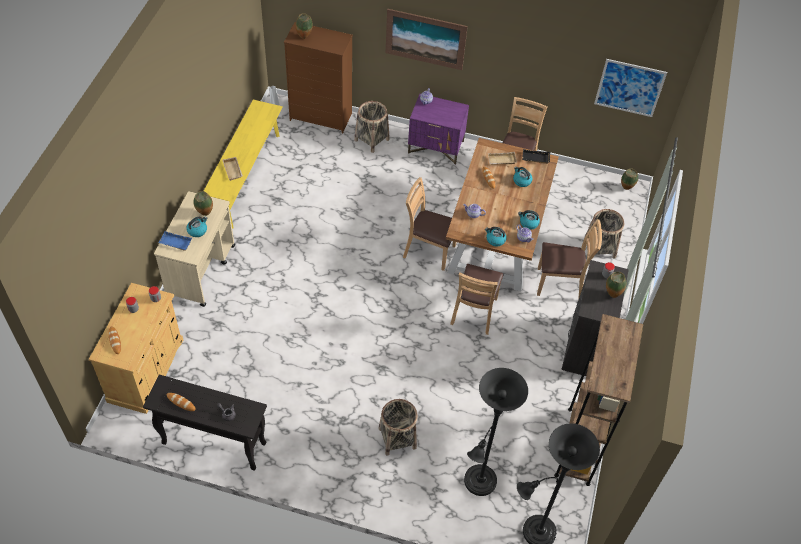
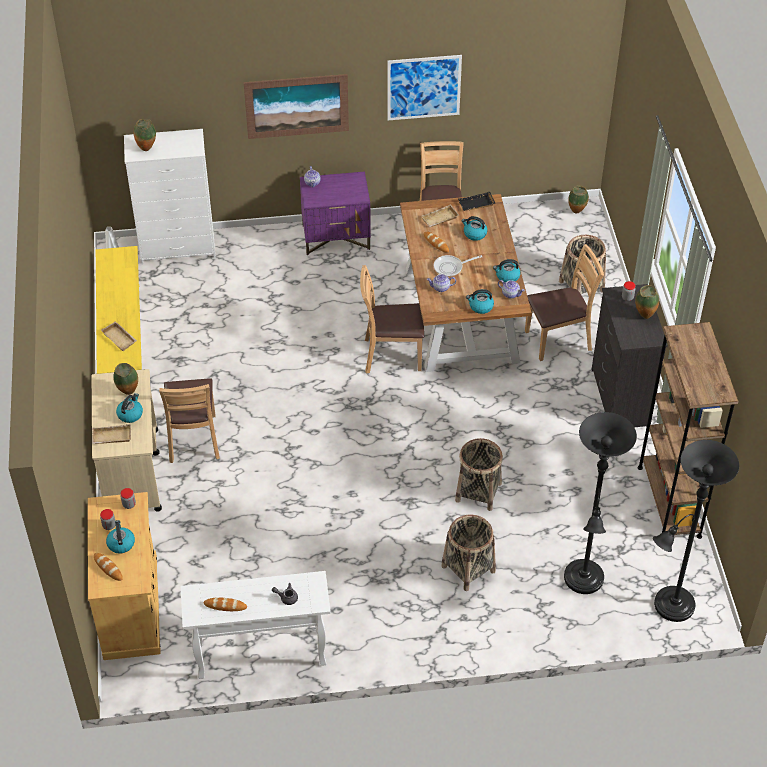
camera: 20 degrees left, 5 degrees down
black console table [143,374,267,471] -> white console table [181,571,331,679]
blue tray [159,231,192,251] -> beige tray [92,424,131,444]
brown dresser [284,22,353,133] -> white dresser [124,129,216,265]
basket [354,101,390,153] -> basket moved to [455,438,503,511]
brown chair [450,264,504,335] -> brown chair moved to [159,378,220,463]
picture [594,59,667,117] -> picture moved to [387,55,462,120]
none -> kettle [106,520,135,554]
none -> frying pan [434,255,482,277]

